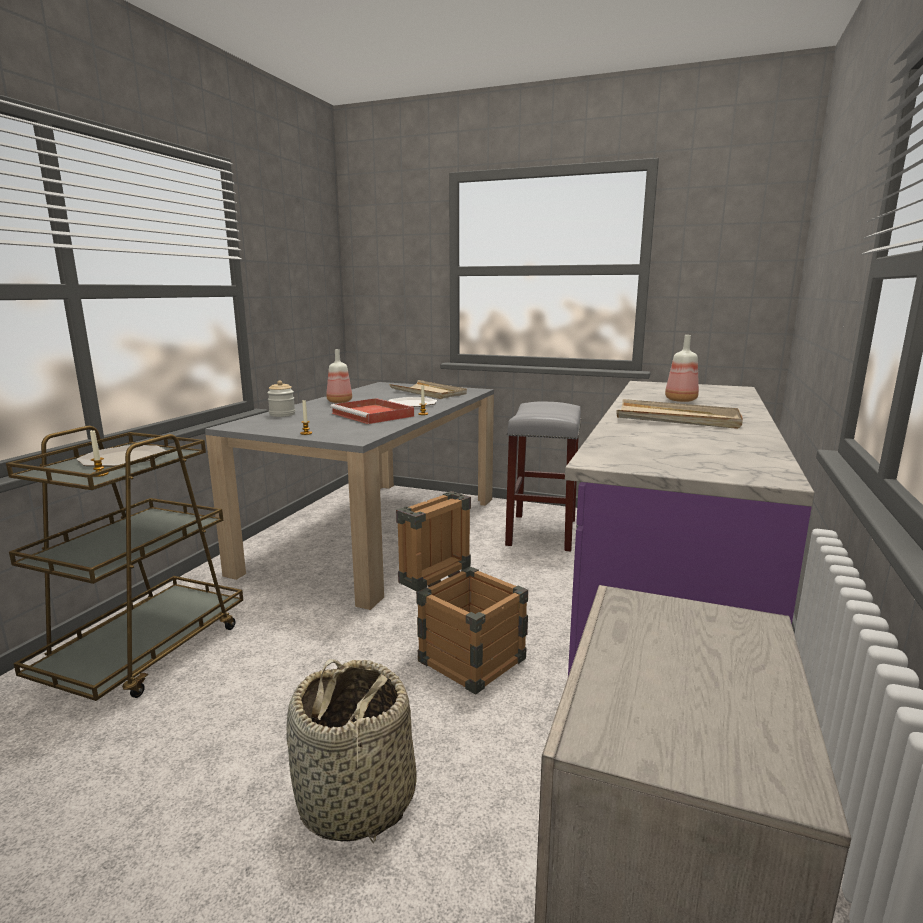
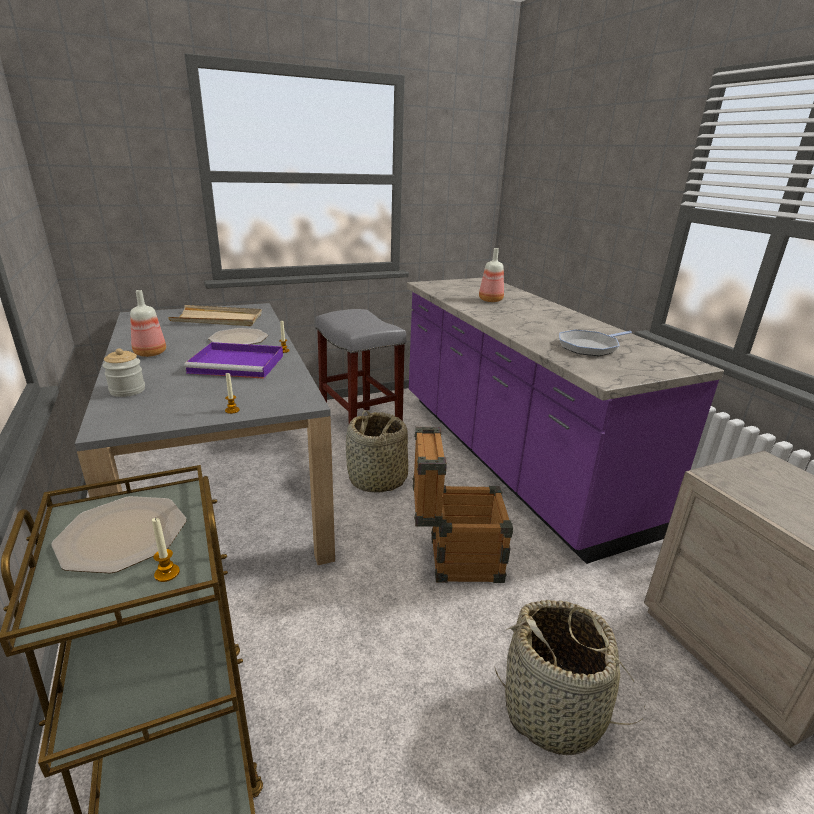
camera: 45 degrees left, 10 degrees up
red tray [330,398,414,424] -> purple tray [184,342,283,379]
beige tray [617,399,743,429] -> none
none -> basket [346,410,408,493]
none -> frying pan [559,330,632,356]

